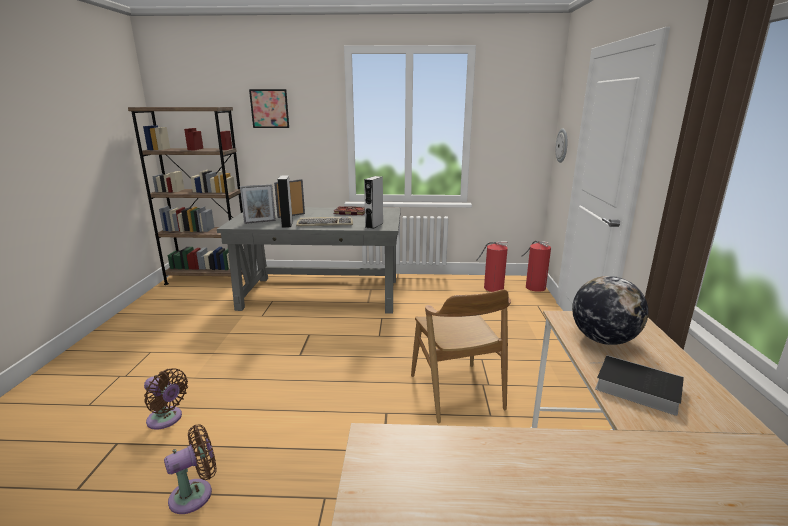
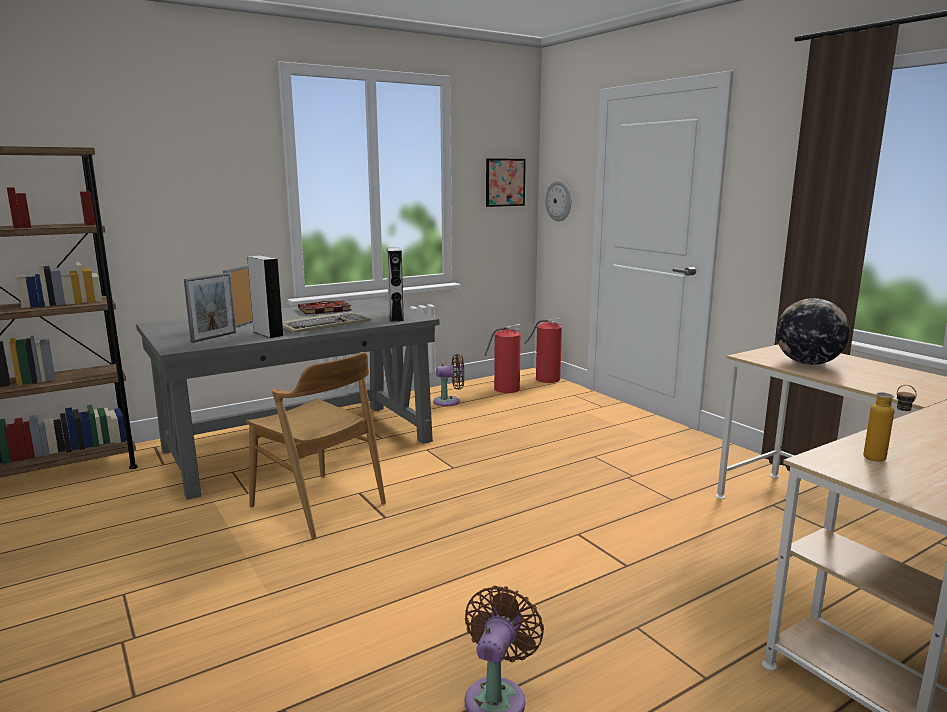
camera: 35 degrees left, 5 degrees down
brown fan [144,368,188,430] -> brown fan moved to [433,354,464,406]
picture [249,89,289,128] -> picture moved to [486,158,526,207]
brown chair [411,289,511,423] -> brown chair moved to [246,352,386,539]
book [591,355,684,416] -> none
none -> bottle [863,385,917,462]

